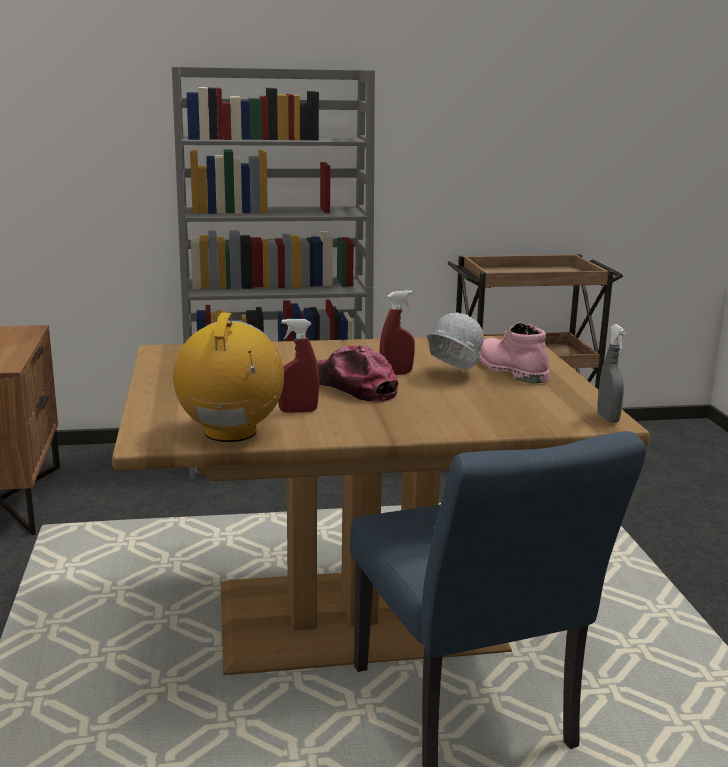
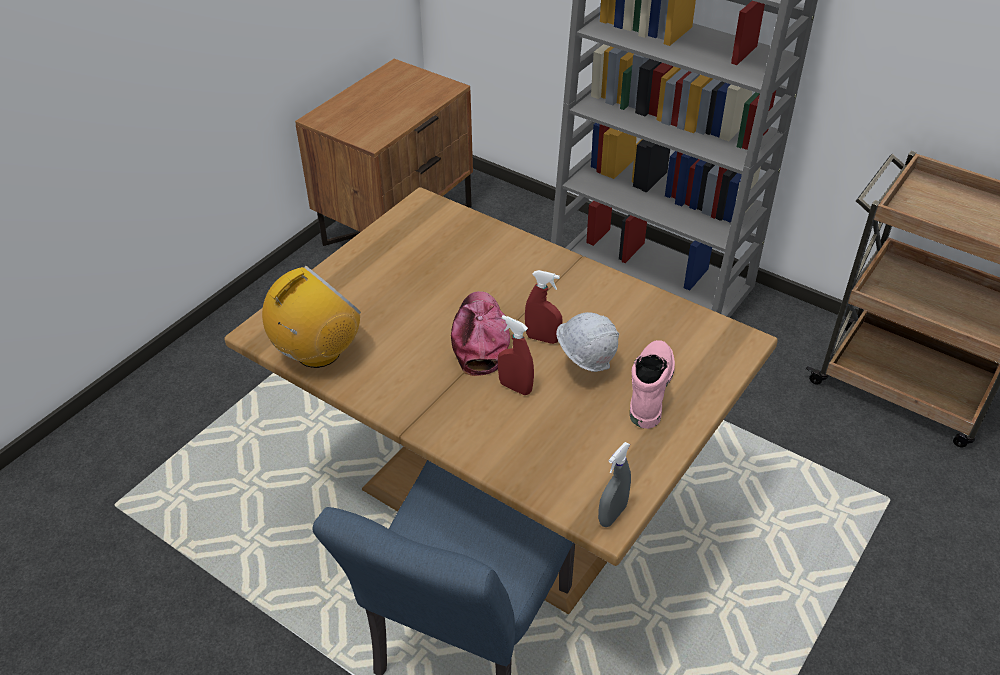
camera: 45 degrees right, 25 degrees up
red spray bottle [278,319,320,413] -> red spray bottle moved to [498,315,534,395]

